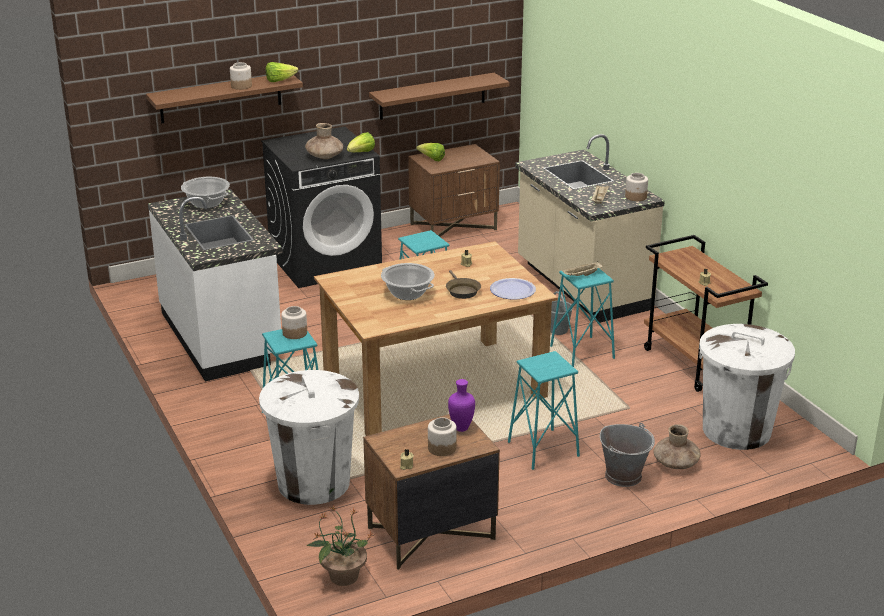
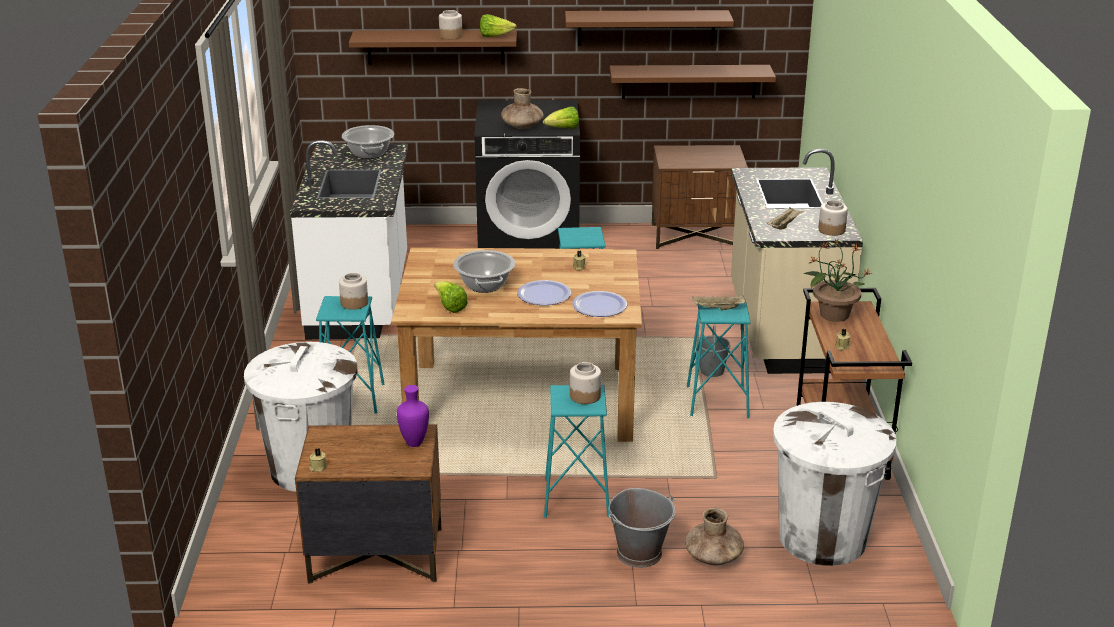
camera: 25 degrees right, 0 degrees up
potted plant [307,505,374,586] -> potted plant moved to [804,239,872,322]
lettuce [416,143,445,161] -> lettuce moved to [434,281,468,313]
jar [428,417,457,456] -> jar moved to [570,362,601,404]
brown frying pan [446,270,481,299] -> plate [517,280,571,305]
none -> brown shelf [565,10,734,46]

